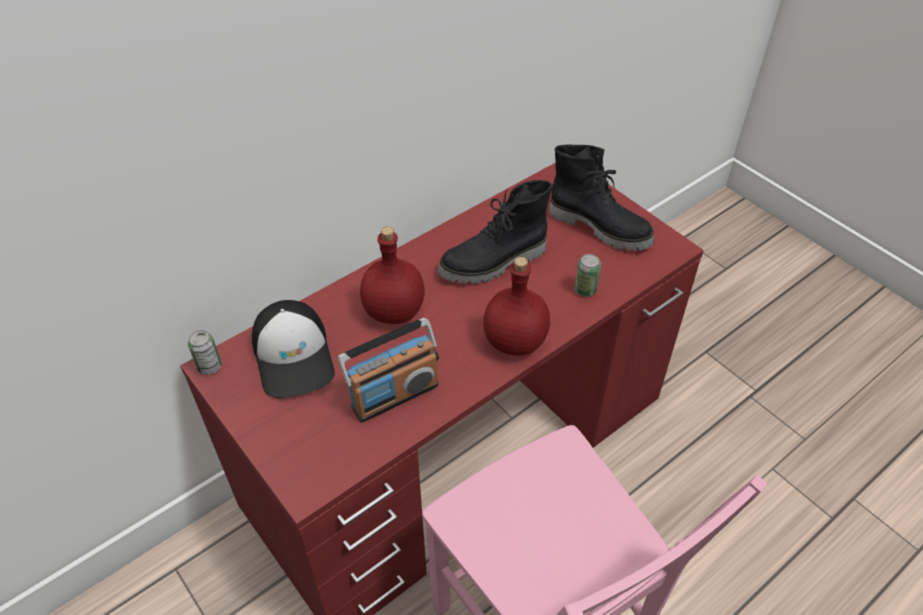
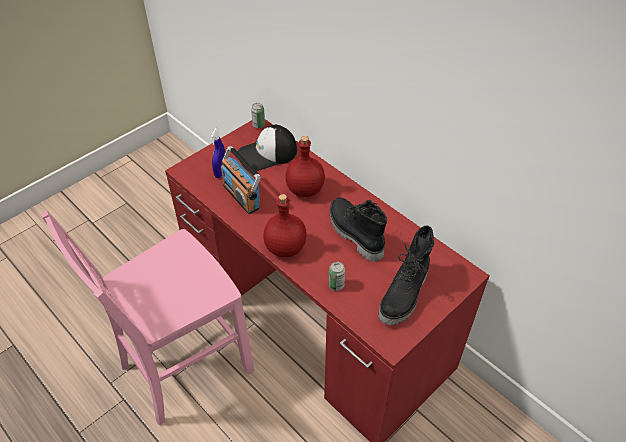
camera: 85 degrees right, 0 degrees up
none -> blue spray bottle [210,128,225,178]

